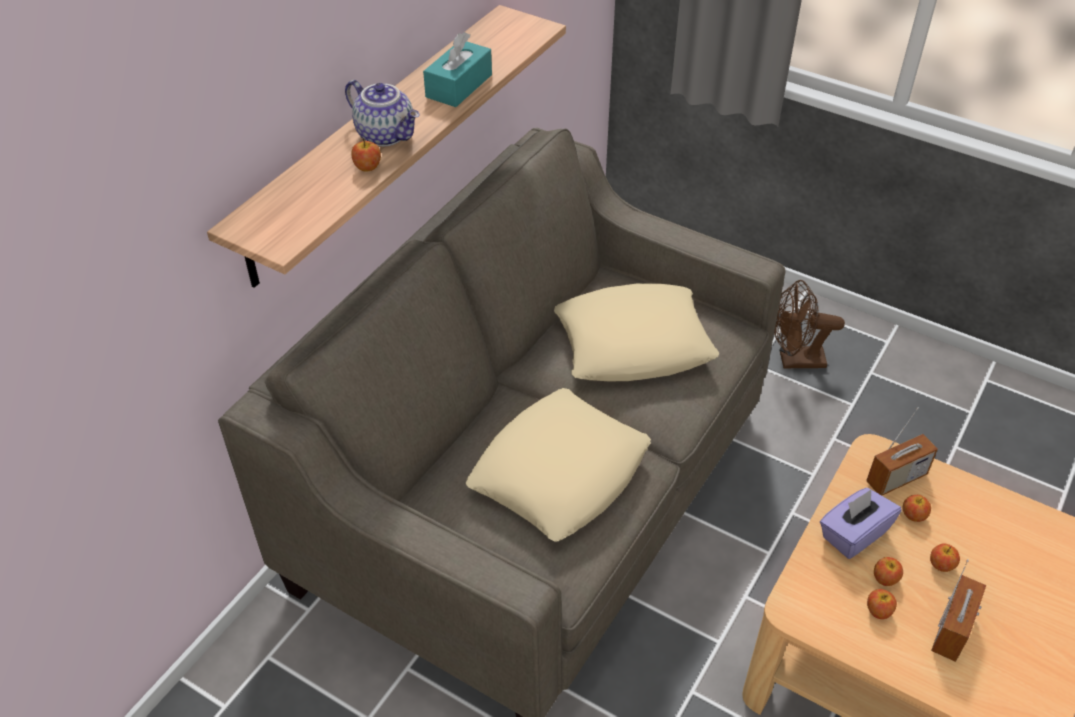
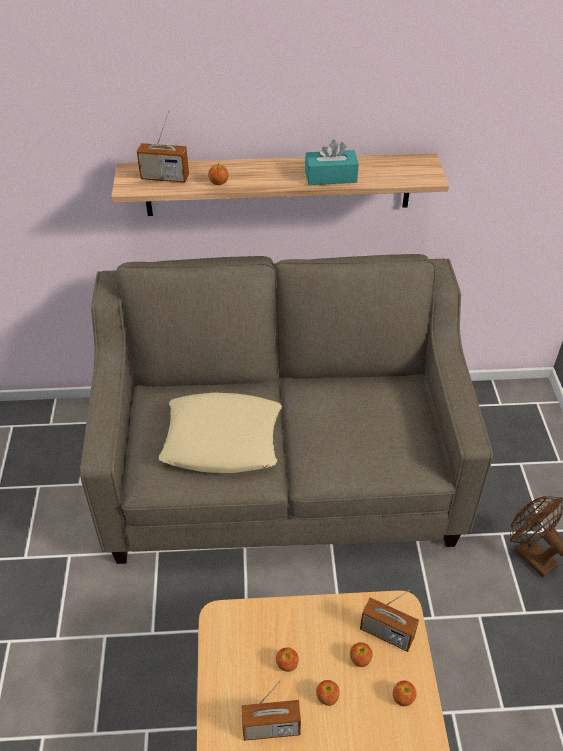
camera: 55 degrees right, 0 degrees up
teapot [345,80,420,146] -> none
beige pillow [554,283,719,381] -> none
purple tissue box [820,488,901,559] -> none
apple [867,589,897,619] -> apple moved to [393,681,417,706]
none -> radio [137,111,189,183]

